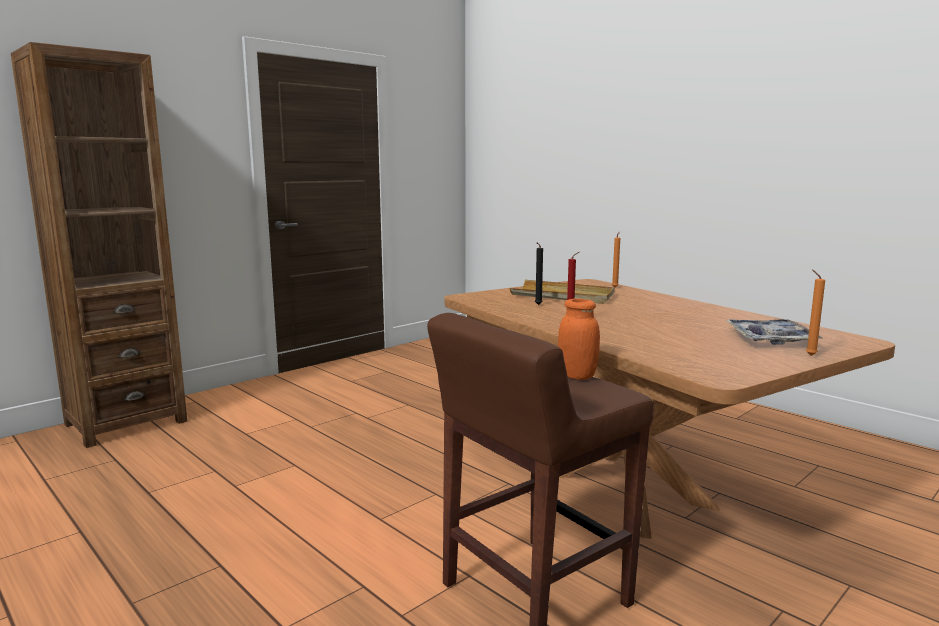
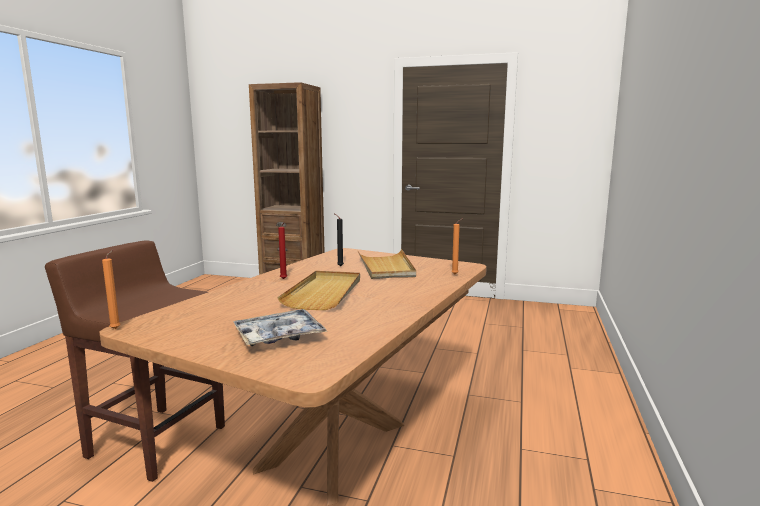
camera: 60 degrees right, 0 degrees up
orange jar [558,299,600,380] -> none
orange candle [806,270,825,356] -> orange candle moved to [102,250,121,329]
none -> beige tray [277,271,360,310]

